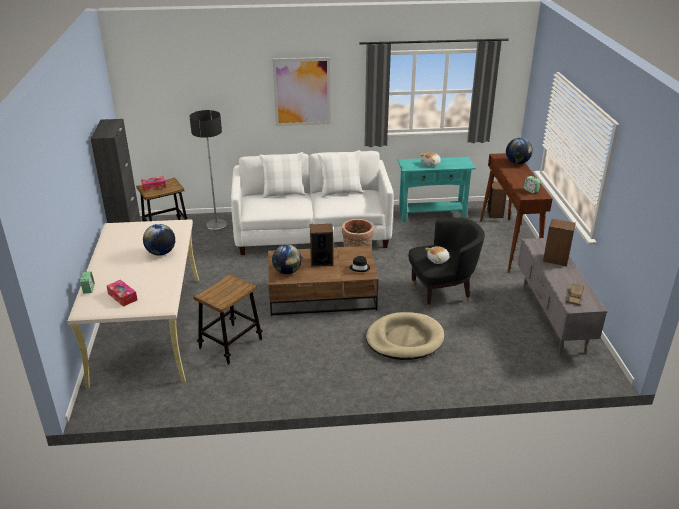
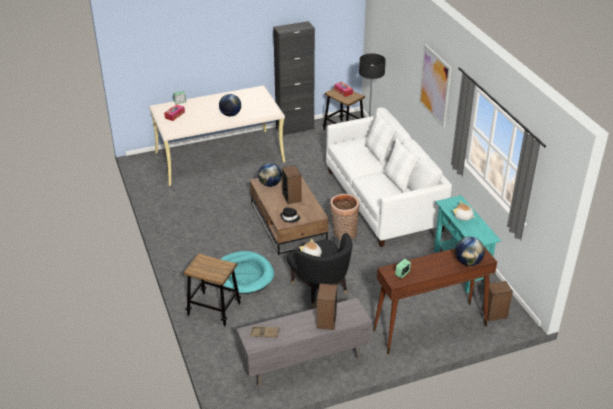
camera: 75 degrees right, 5 degrees up
stool [194,274,263,365] -> stool moved to [184,253,241,326]
beige dog bed [366,312,444,360] -> turquoise dog bed [221,251,274,294]

